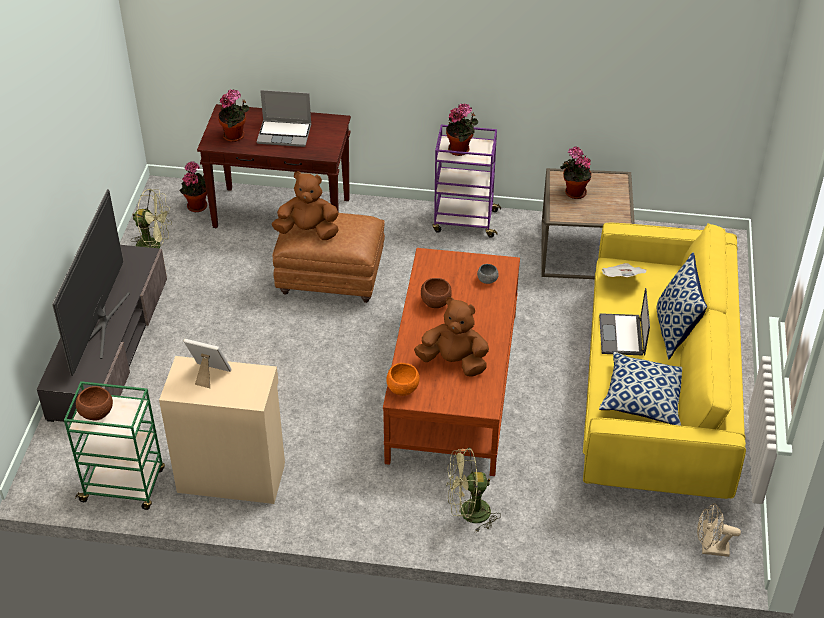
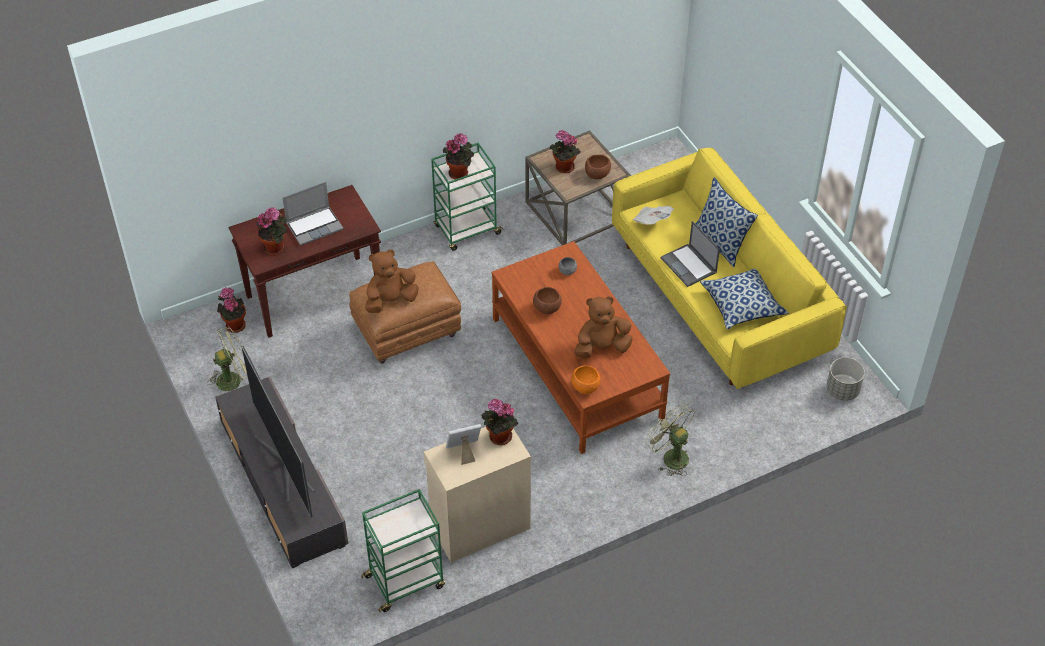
camera: 35 degrees left, 5 degrees up
brown bowl [76,386,113,420] -> brown bowl moved to [585,155,611,179]
purple cart [432,125,501,238] -> green cart [431,143,504,251]
green fan [446,448,501,533] -> green fan turned 90 degrees clockwise [645,403,695,476]
beige fan [697,503,741,557] -> grey planter [827,357,865,401]
none -> potted plant [481,399,518,445]

